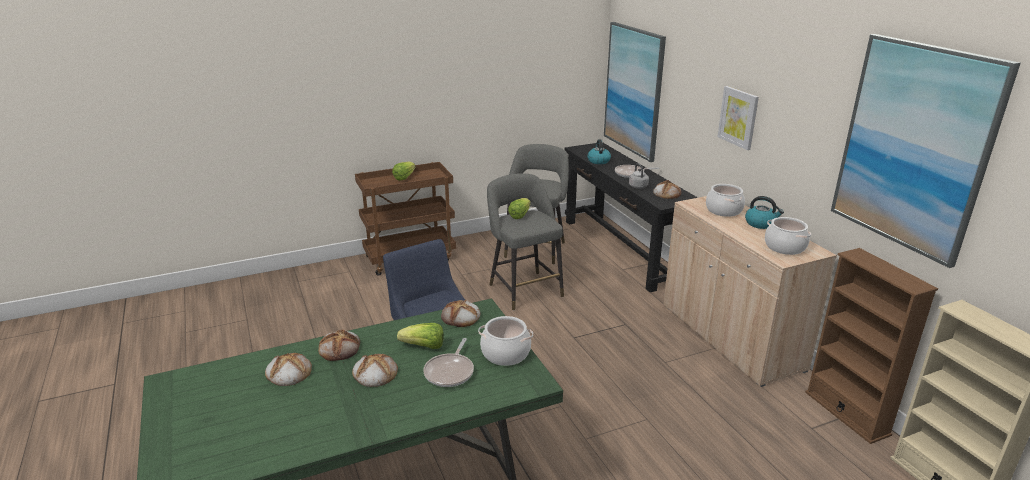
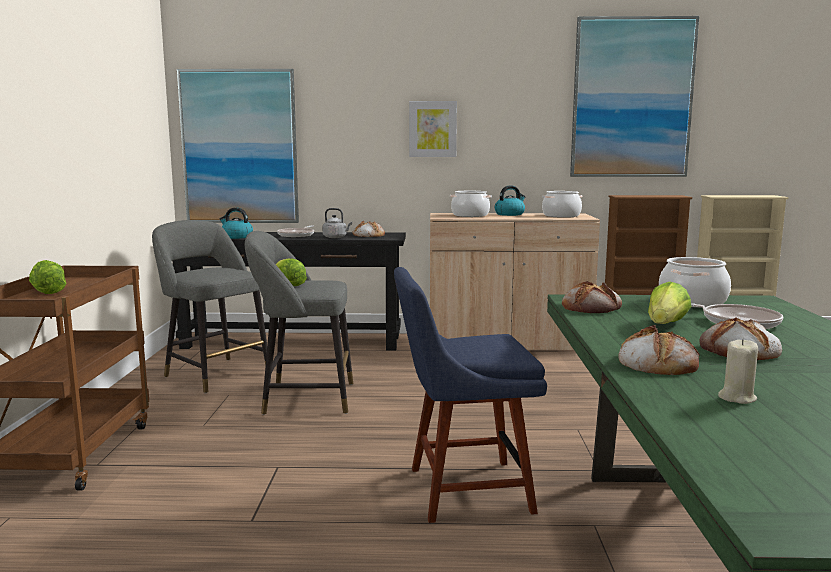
camera: 65 degrees left, 15 degrees down
bread [265,353,312,386] -> beige candle [718,339,758,404]

